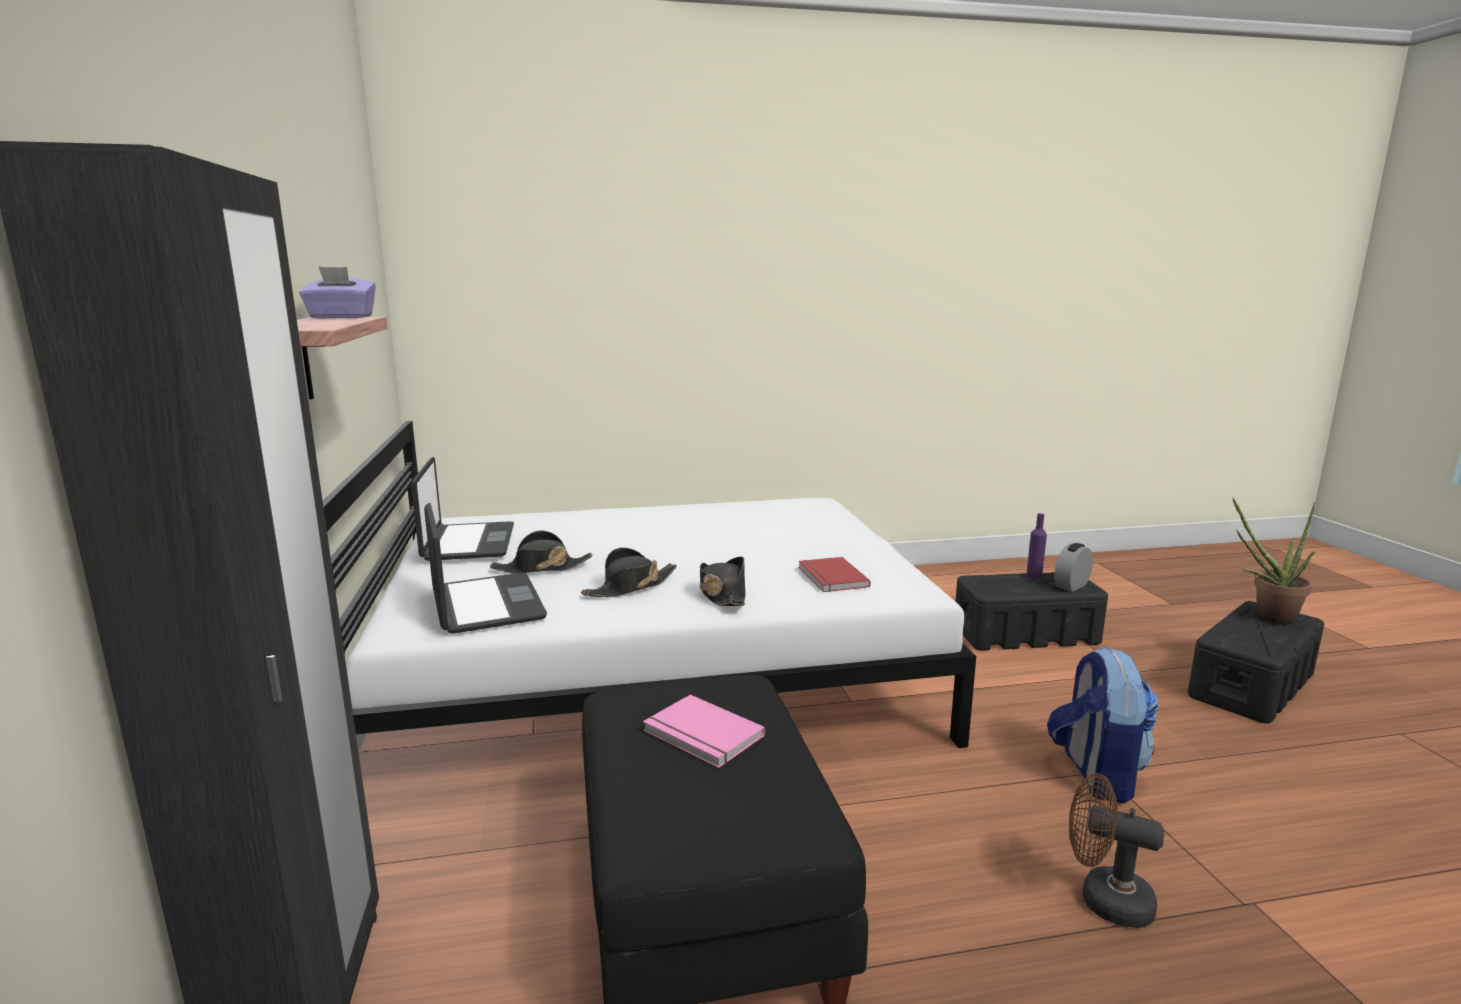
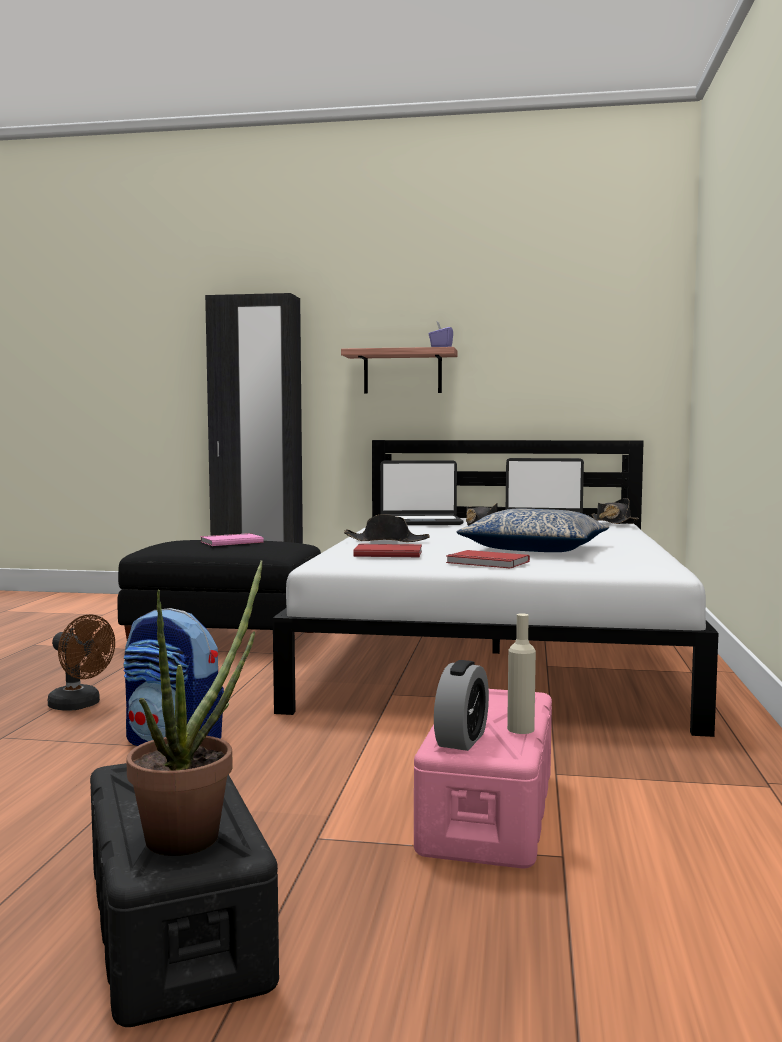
camera: 110 degrees right, 10 degrees down
black hat [581,548,677,597] -> black hat moved to [591,498,639,524]
black storage box [955,572,1108,650] -> pink storage box [414,689,552,869]
purple bottle [1026,513,1047,579] -> beige bottle [507,613,536,734]
alarm clock [1054,543,1093,592] -> alarm clock turned 45 degrees clockwise [434,660,489,751]
brown fan [1069,773,1164,928] -> brown fan turned 75 degrees clockwise [48,614,115,711]
none -> red book [446,550,530,568]
none -> pillow [456,509,609,552]

